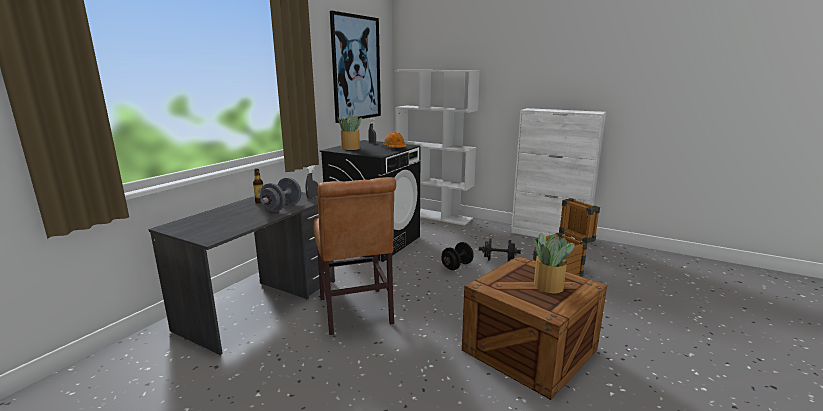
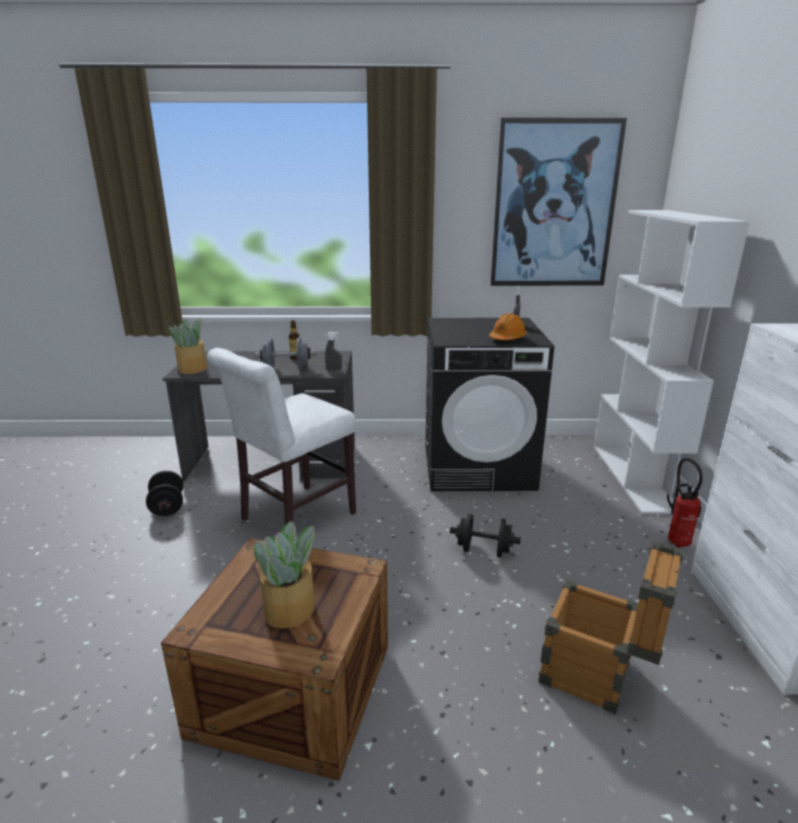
camera: 60 degrees right, 5 degrees up
brown chair [313,177,396,335] -> white chair [207,348,356,526]
potted plant [337,115,362,150] -> potted plant moved to [169,319,207,374]
black dumbbell [479,238,521,261] -> black dumbbell moved to [146,471,183,516]
none -> fire extinguisher [667,458,703,548]

